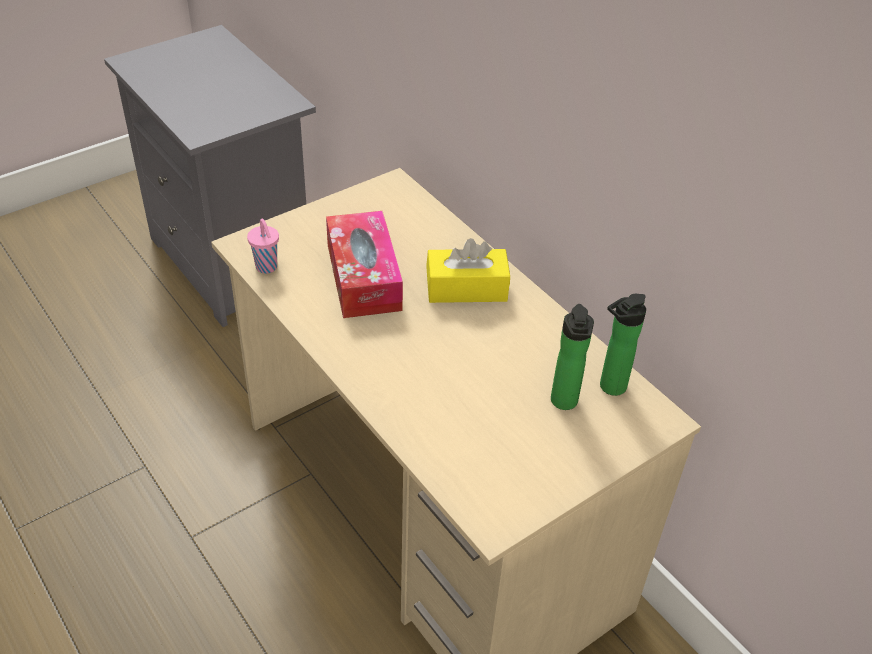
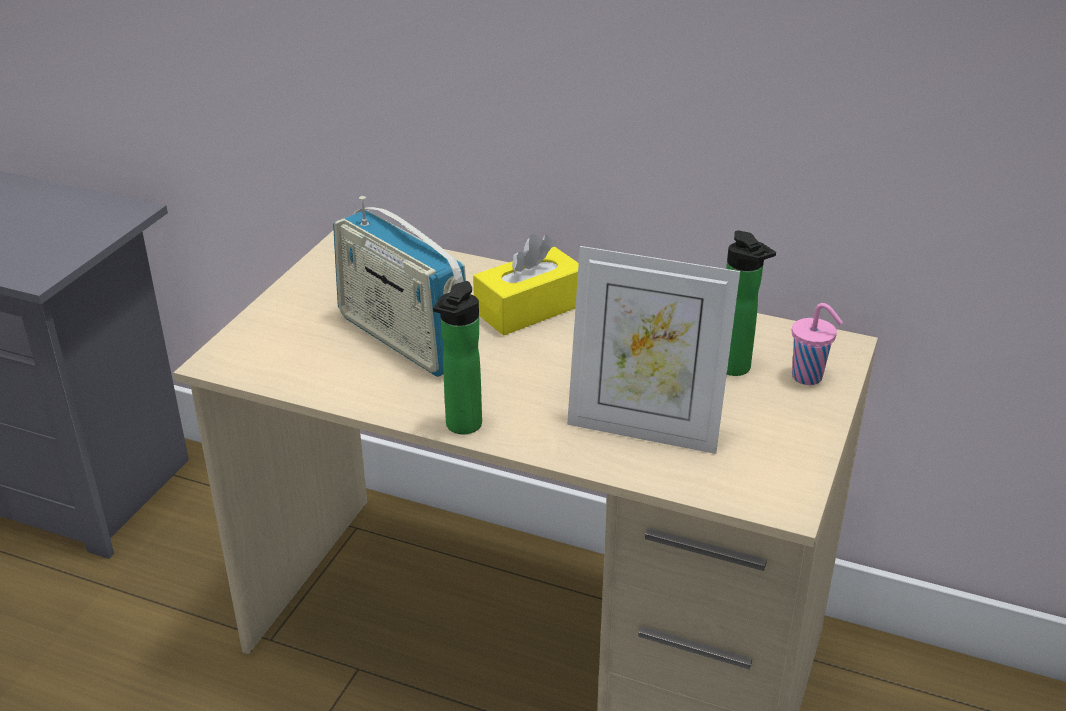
camera: 30 degrees left, 10 degrees down
pink cup [247,219,279,274] -> pink cup moved to [792,303,843,385]
tissue box [326,211,403,318] -> radio [333,196,466,377]
bottle [600,294,646,396] -> bottle moved to [433,281,482,434]
none -> picture frame [567,246,740,454]

